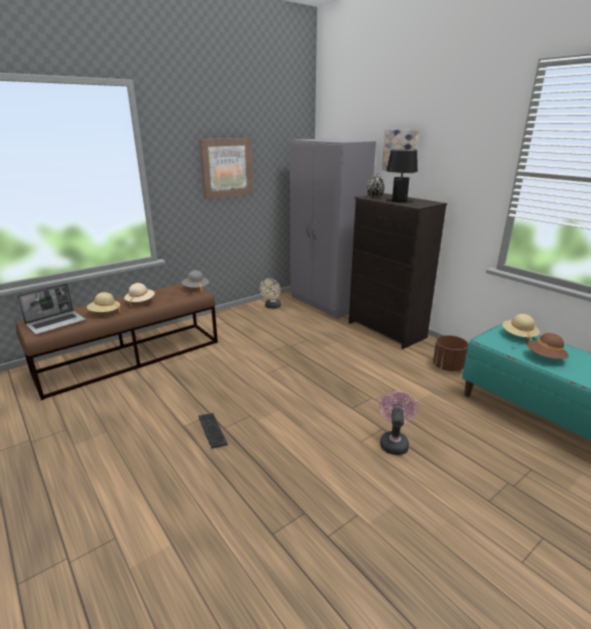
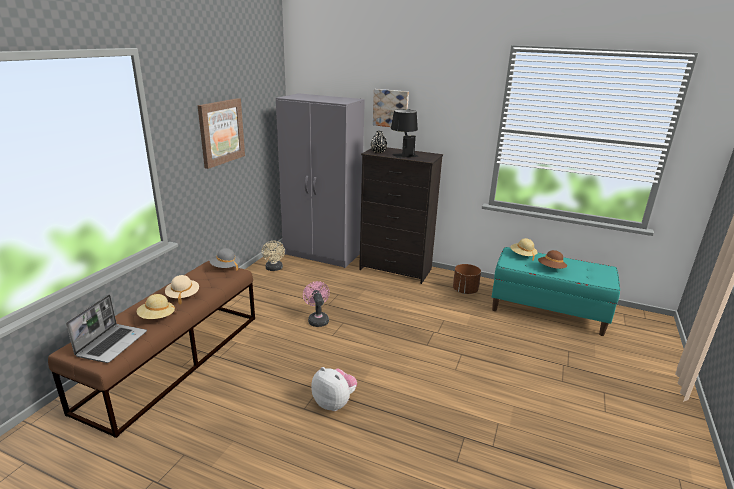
camera: 30 degrees left, 0 degrees up
keyboard [198,413,228,449] -> plush toy [311,367,357,411]
pink fan [379,391,417,455] -> pink fan moved to [303,281,330,327]

